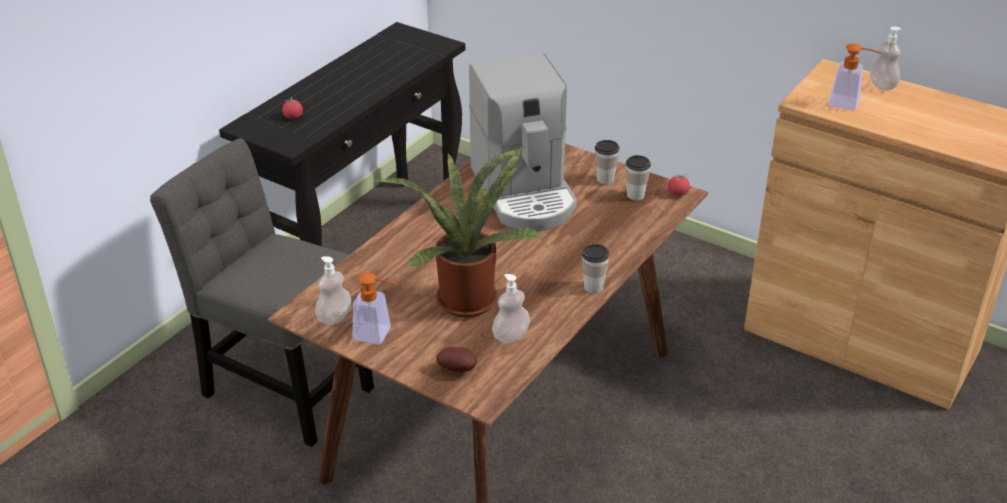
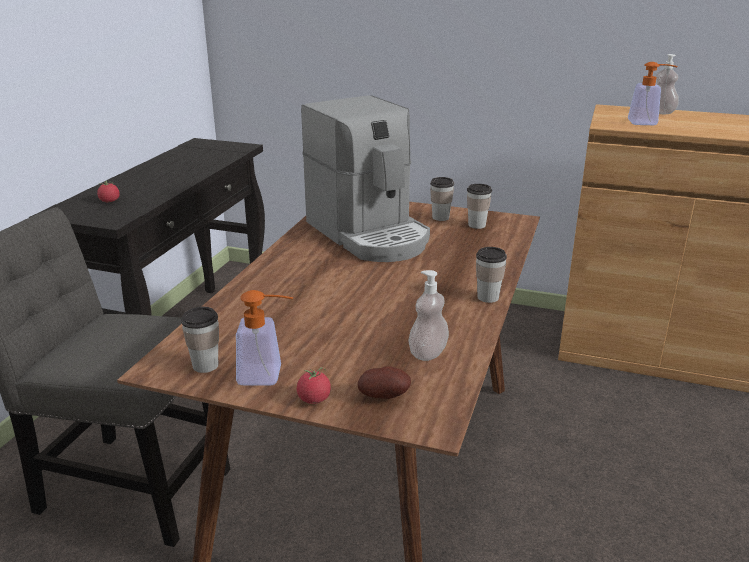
camera: 15 degrees left, 10 degrees down
soap dispenser [315,256,351,325] -> cup [181,307,219,373]
potted plant [374,147,545,317] -> none
tomato [668,174,690,196] -> tomato moved to [297,367,331,404]

